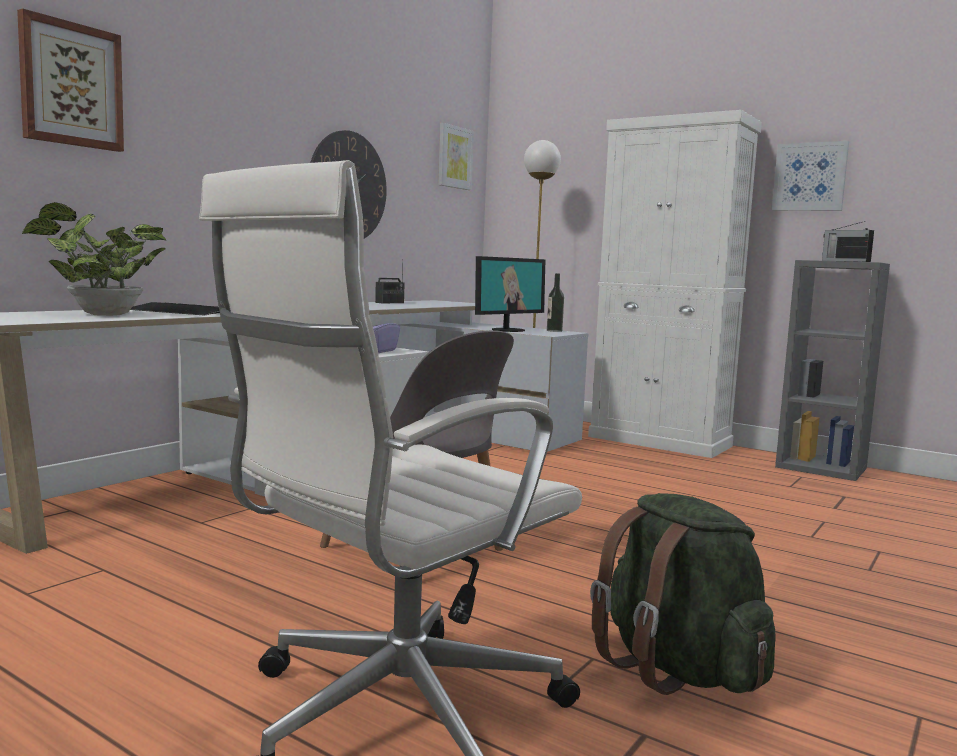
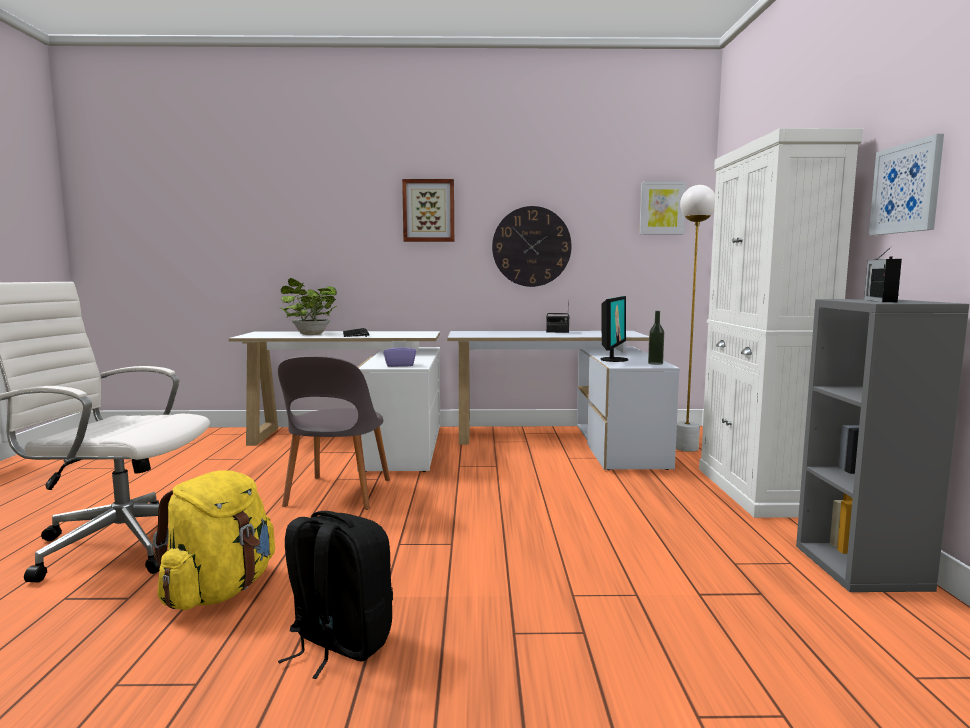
camera: 55 degrees right, 0 degrees up
picture [17,8,124,152] -> picture moved to [402,179,454,242]
monitor [475,256,545,332] -> monitor turned 75 degrees counterclockwise [600,296,628,362]
green backpack [590,493,776,695] -> yellow backpack [153,470,275,610]
none -> black backpack [278,511,393,679]

